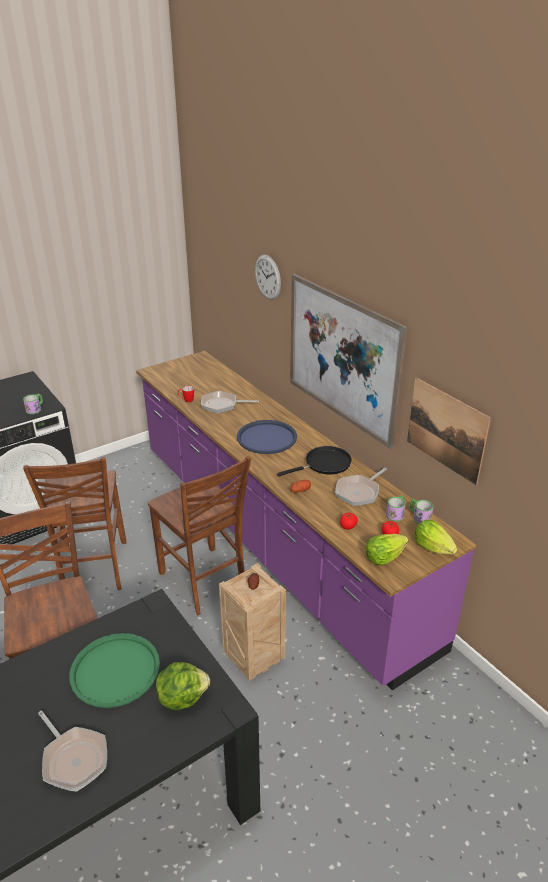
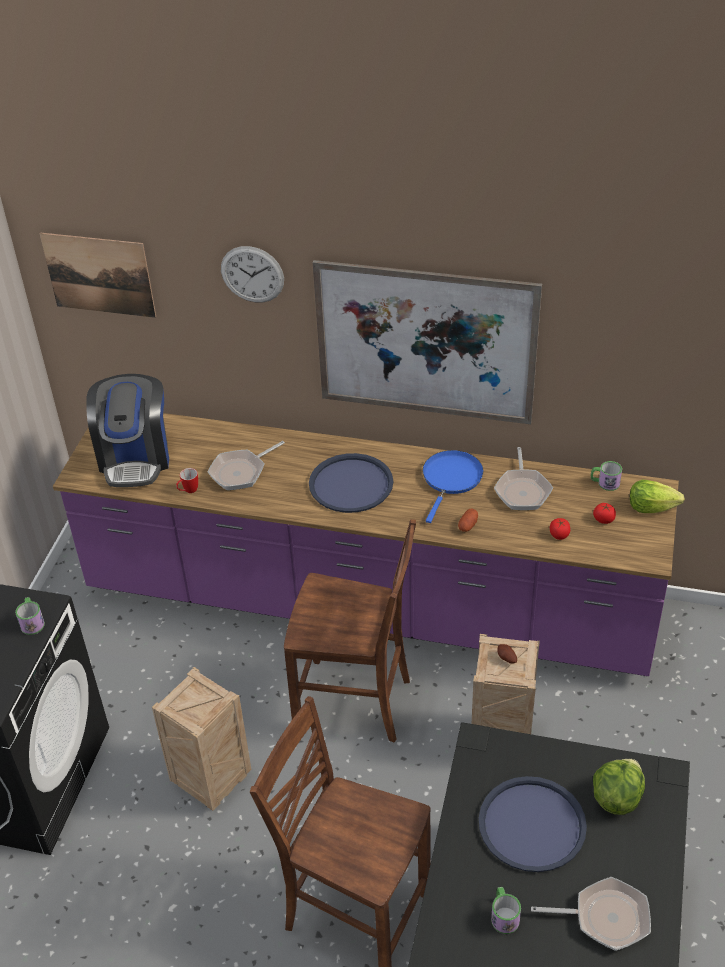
camera: 40 degrees left, 10 degrees up
brown chair [23,457,126,591] -> crate [152,667,252,811]
green tray [69,633,160,708] -> blue tray [479,776,587,872]
black frying pan [277,446,352,477] -> blue frying pan [423,450,483,523]
lettuce [366,534,409,566] -> none
mug [386,495,406,521] -> mug moved to [491,887,521,934]
picture [407,378,491,485] -> picture moved to [40,233,156,318]
none -> coffee machine [86,374,169,487]

